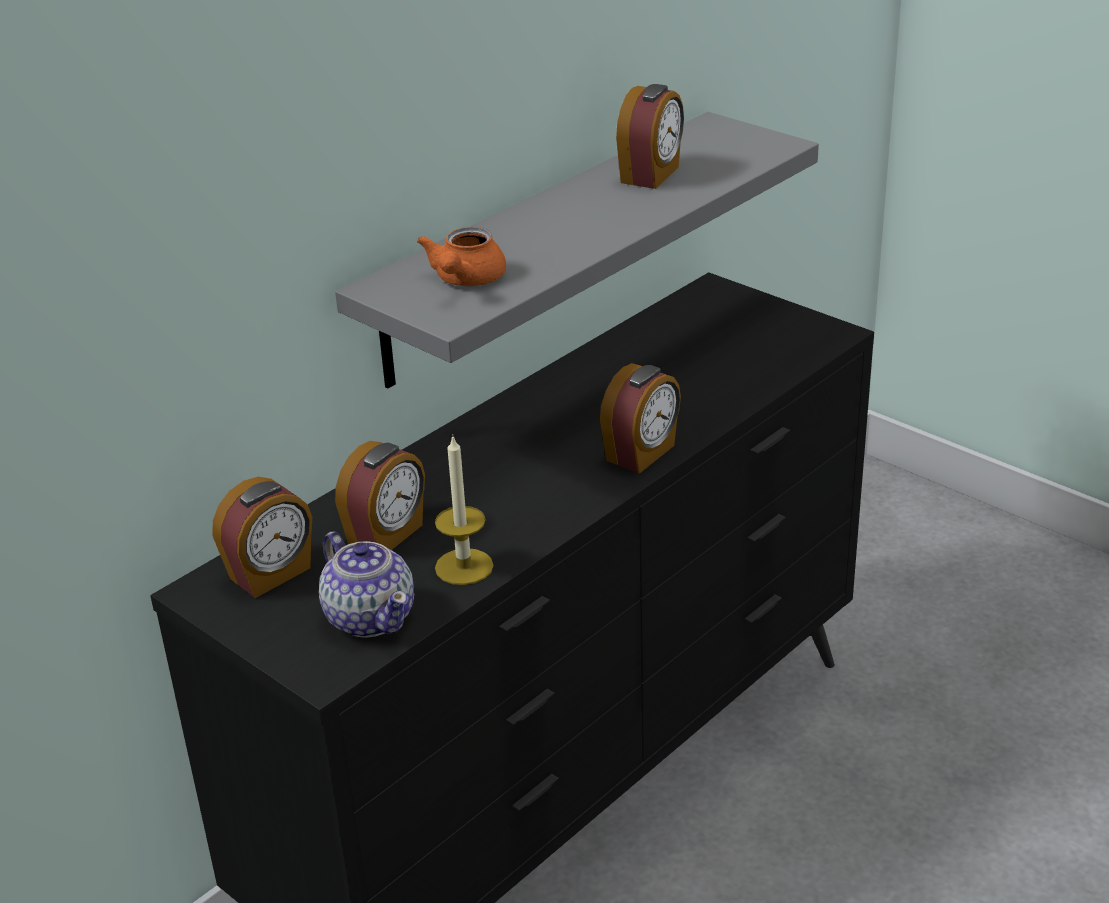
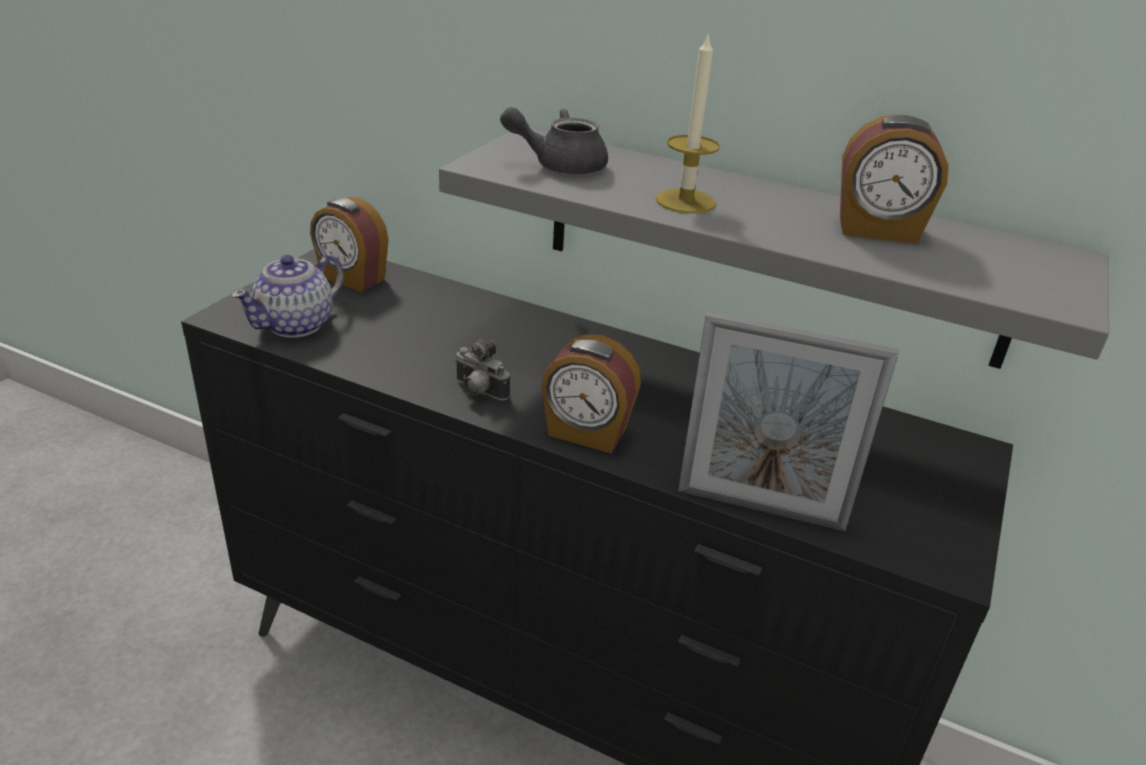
camera: 70 degrees right, 0 degrees up
alarm clock [335,441,425,550] -> none
orange teapot [417,227,506,286] -> grey teapot [500,107,608,175]
candle [435,437,493,585] -> candle moved to [656,32,720,213]
none -> camera [455,339,510,401]
none -> picture frame [678,312,899,532]

